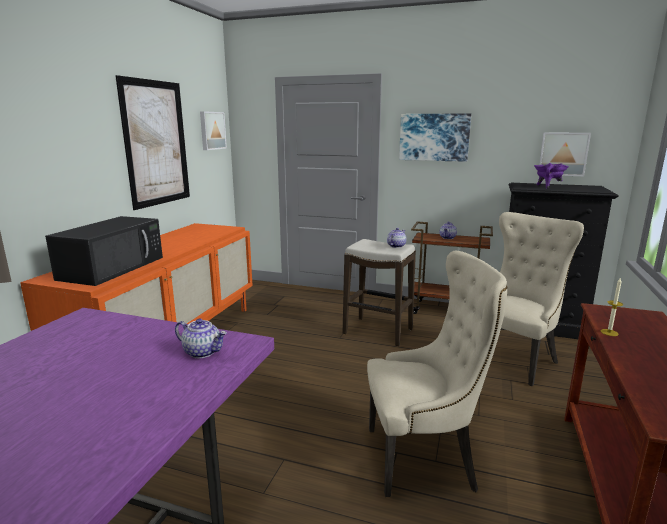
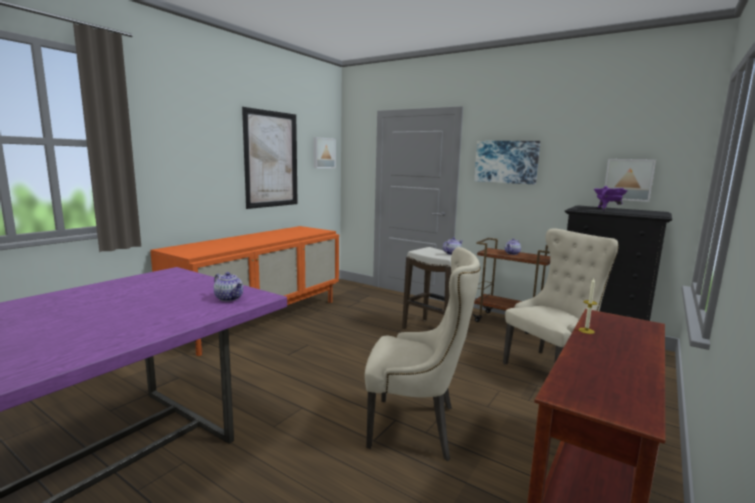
camera: 15 degrees right, 5 degrees down
black microwave [45,216,163,286] -> none

